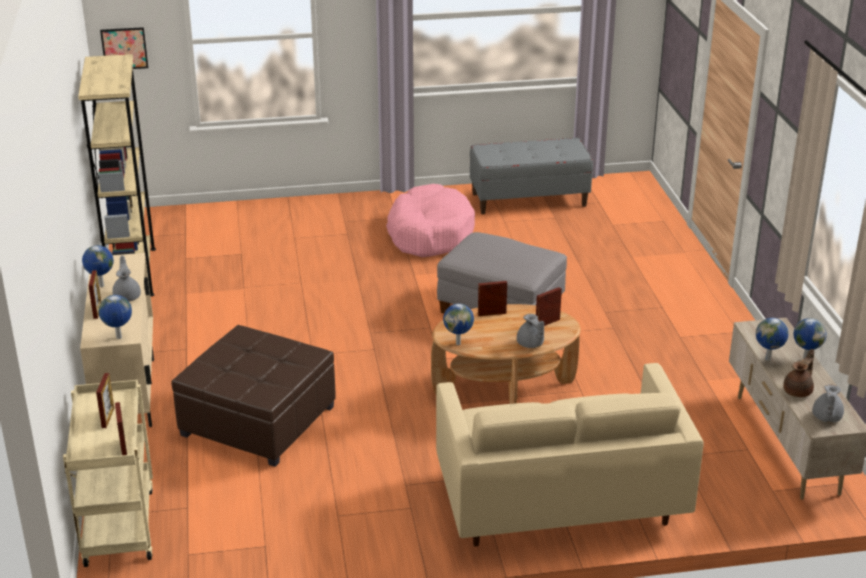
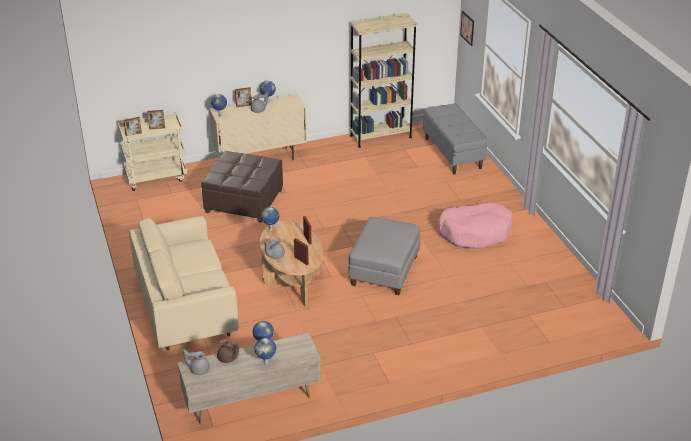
camera: 80 degrees right, 5 degrees up
grey bench [470,138,593,214] -> grey bench moved to [423,103,487,174]

